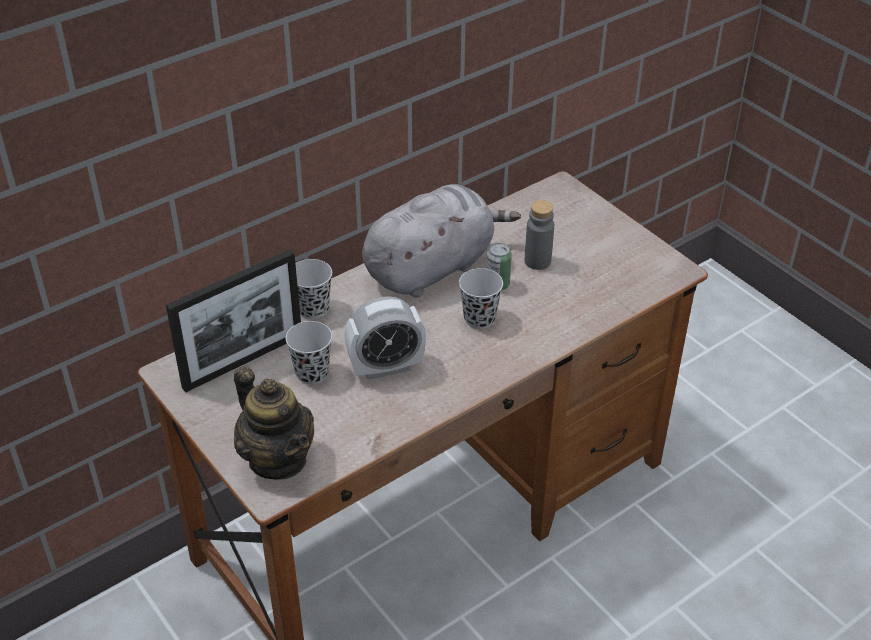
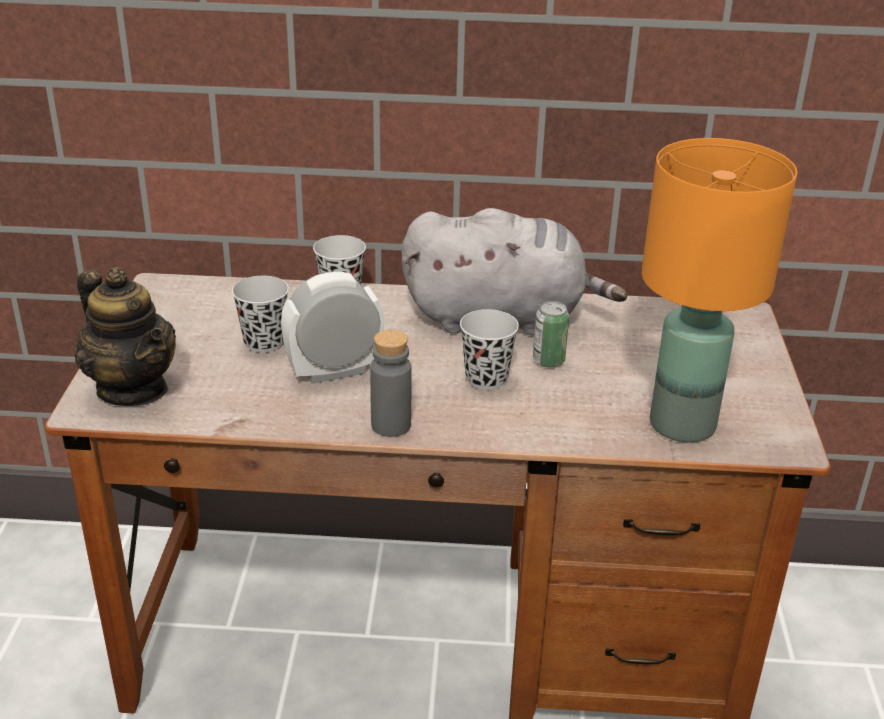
camera: 40 degrees right, 10 degrees down
picture frame [166,250,301,392] -> none
teapot [234,366,314,480] -> teapot turned 45 degrees counterclockwise [74,267,176,406]
alarm clock [345,296,426,380] -> alarm clock turned 135 degrees clockwise [281,271,385,384]
grey bottle [525,200,554,270] -> grey bottle moved to [370,330,412,437]
none -> orange table lamp [642,138,797,442]

